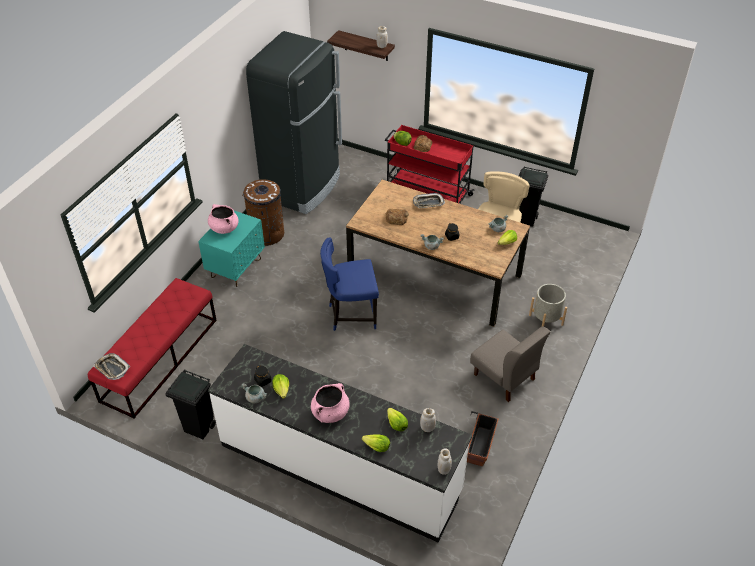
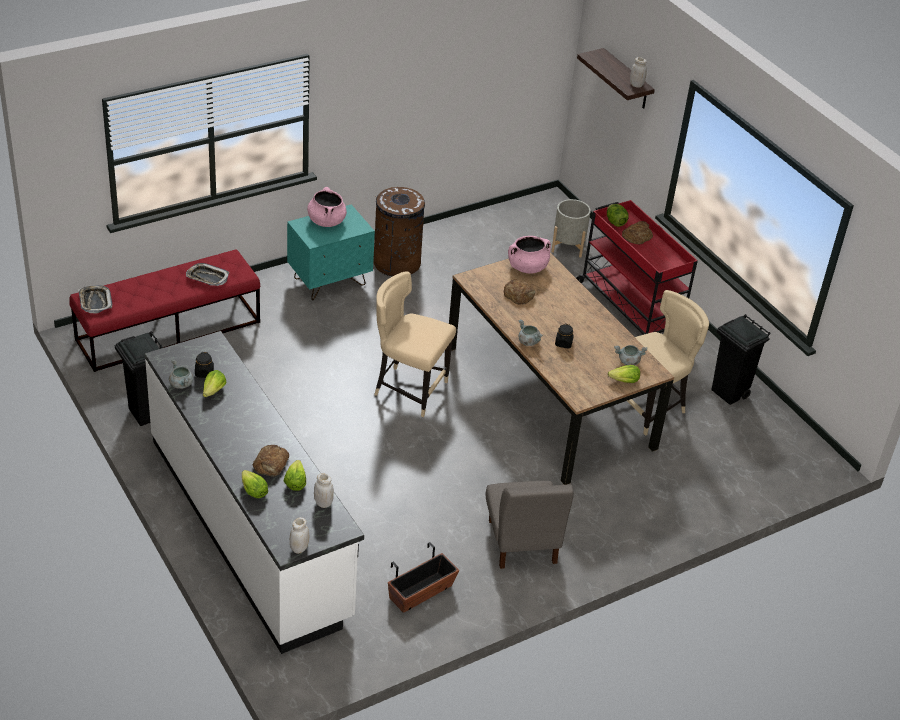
camera: 30 degrees right, 5 degrees down
black fridge [246,31,342,214] -> none
pink cooking pot [311,383,350,423] -> pink cooking pot moved to [508,236,551,274]
blue chair [320,237,379,331] -> beige chair [375,271,456,417]
tray [413,193,445,208] -> tray moved to [186,263,229,286]
grey planter [529,284,567,327] -> grey planter moved to [551,199,591,257]
none -> bread [253,445,289,476]

